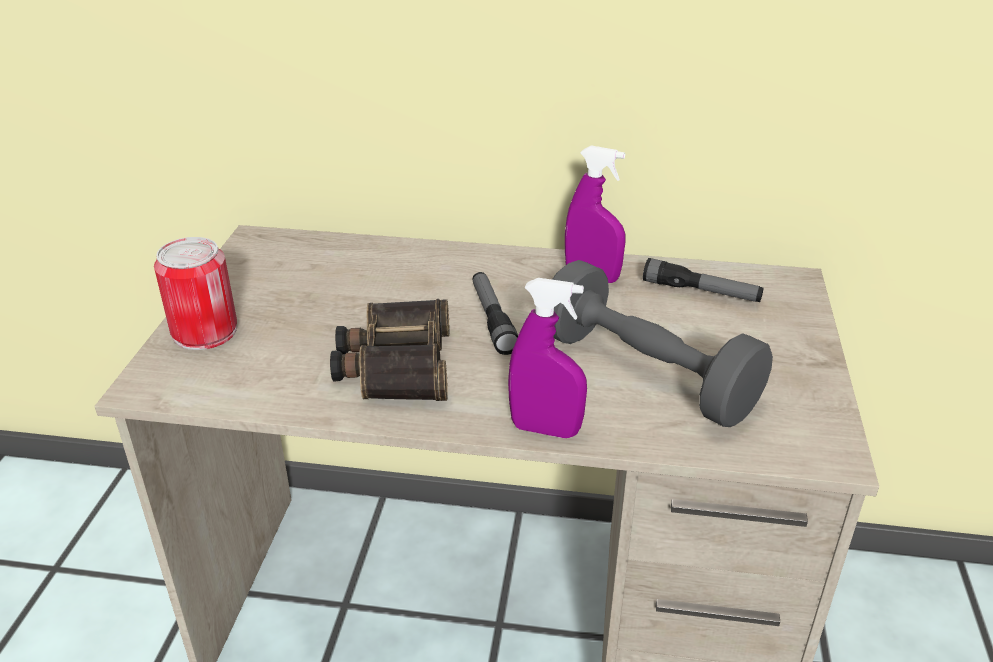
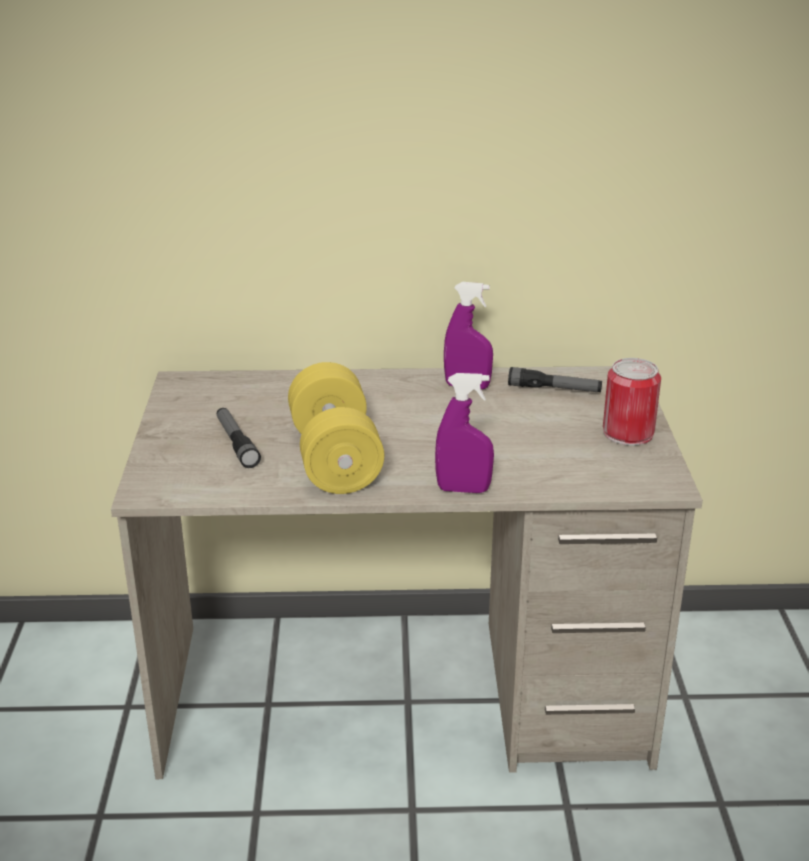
camera: 10 degrees left, 5 degrees down
can [154,237,237,350] -> can moved to [603,358,661,446]
binoculars [330,299,449,401] -> yellow dumbbell [288,362,384,494]
flashlight [472,272,518,355] -> flashlight moved to [217,408,261,468]
grey dumbbell [552,260,773,427] -> none

